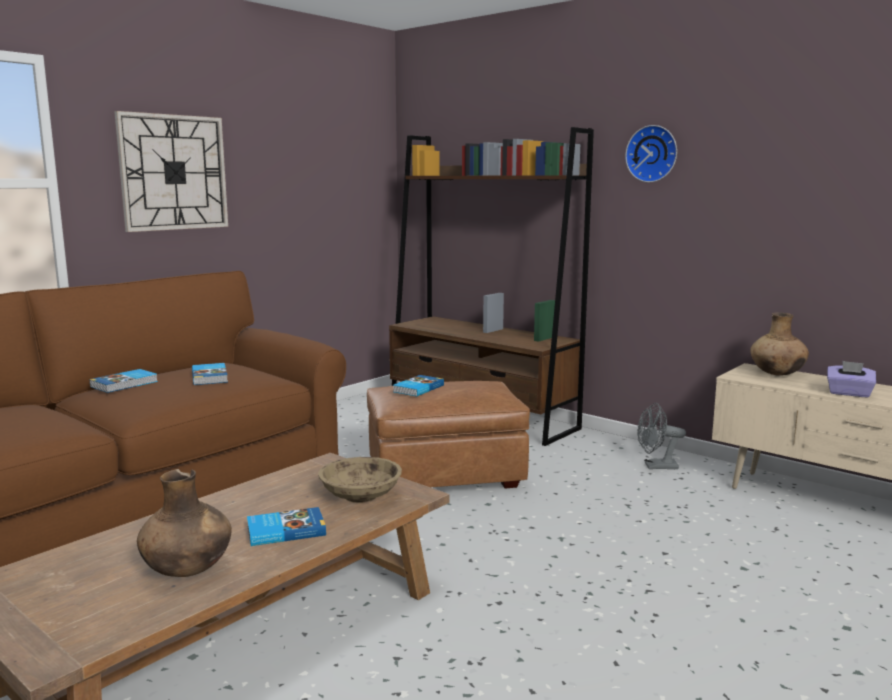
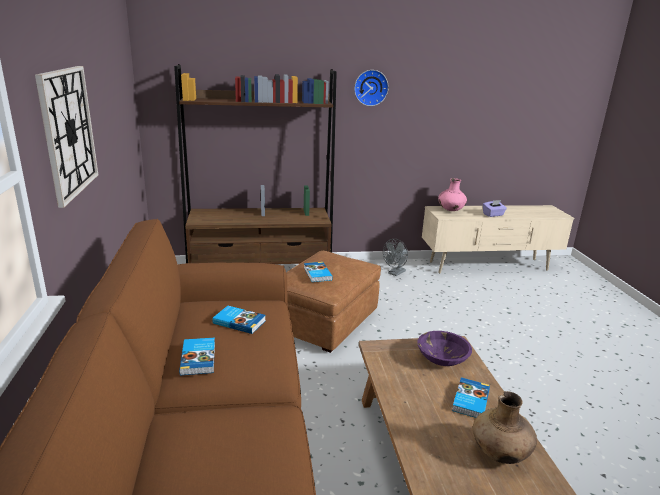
camera: 50 degrees left, 10 degrees up
beige bowl [318,457,402,503] -> purple bowl [417,331,472,366]
brown vase [750,312,809,376] -> pink vase [438,178,467,211]

